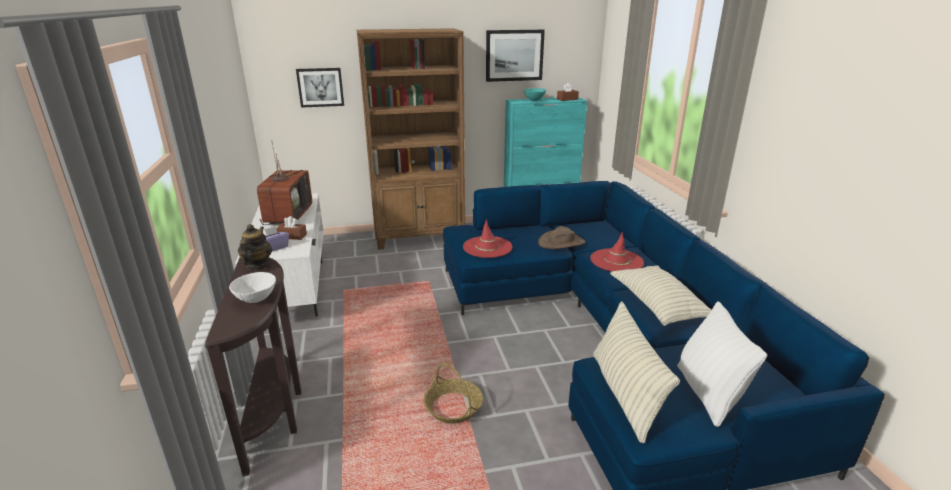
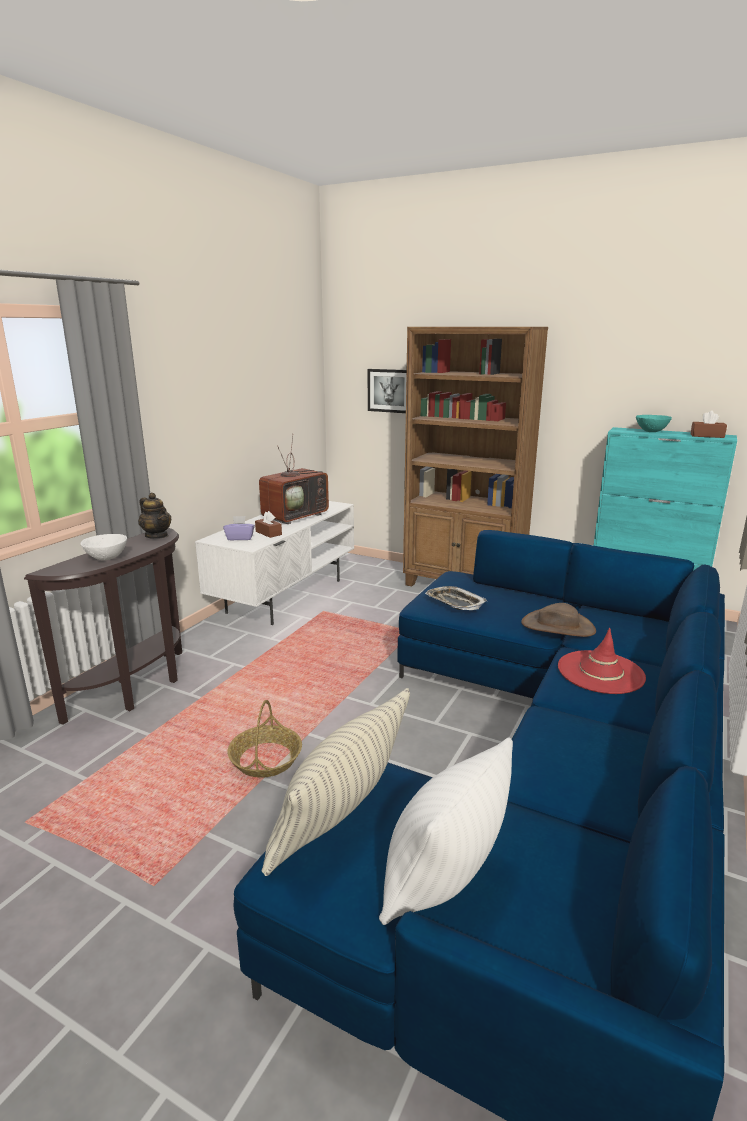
camera: 40 degrees right, 5 degrees down
teapot [238,224,272,270] -> teapot turned 90 degrees clockwise [138,493,171,539]
red hat [463,219,512,258] -> tray [425,586,487,610]
picture [486,30,545,82] -> none
pillow [610,265,711,326] -> none

